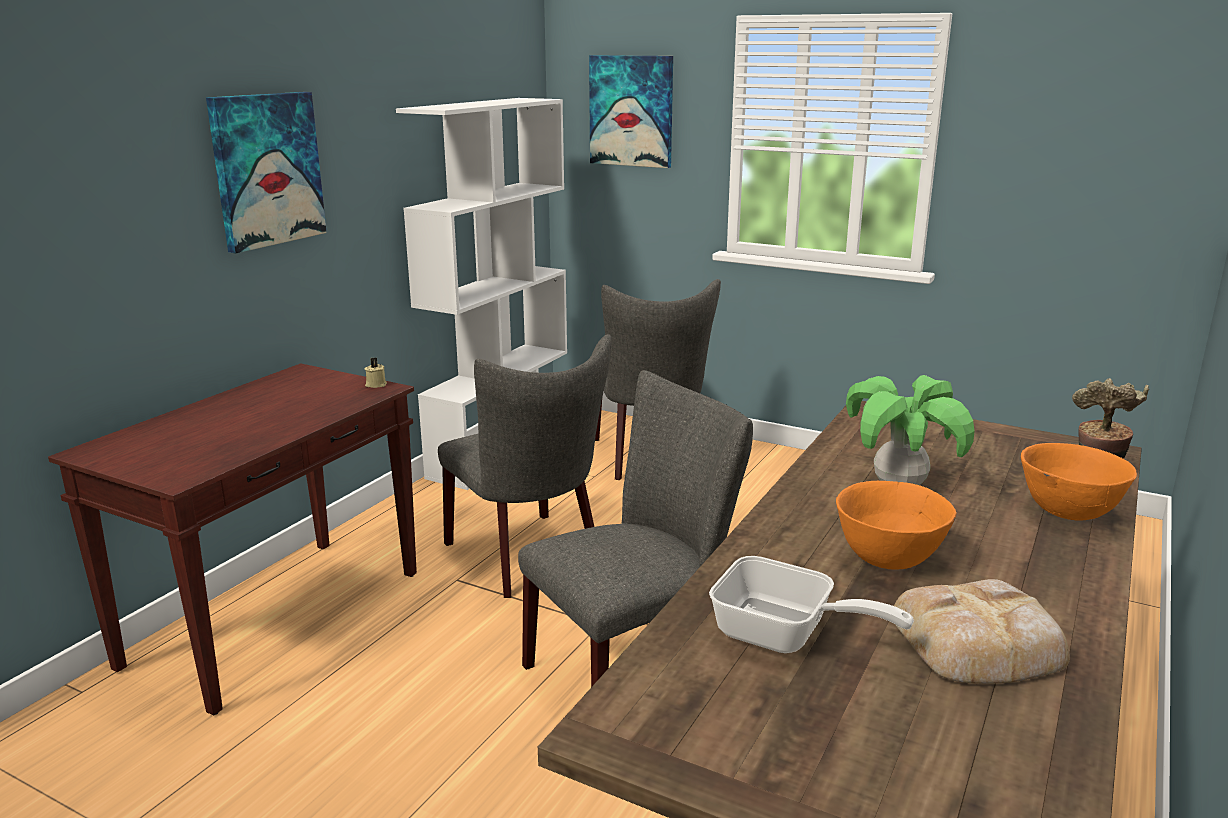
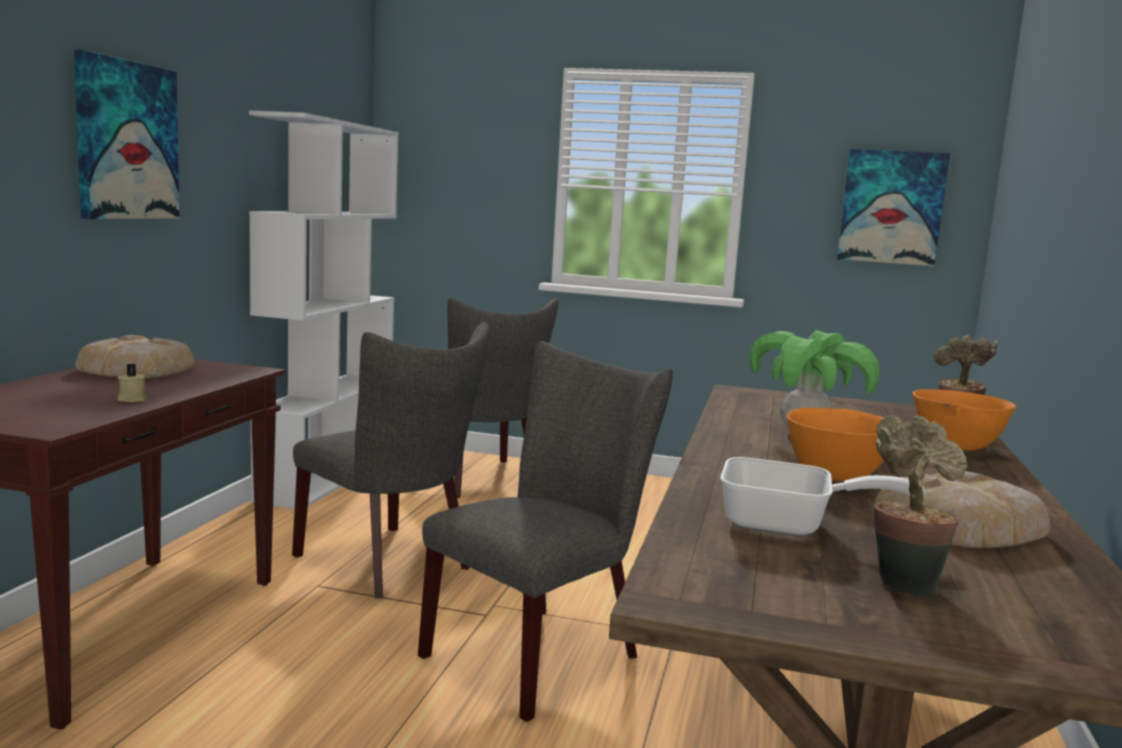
camera: 15 degrees left, 10 degrees down
beige candle [365,358,387,388] -> beige candle moved to [117,363,147,402]
picture [589,55,673,168] -> picture moved to [837,149,950,266]
none -> bread [75,335,195,379]
none -> potted plant [873,415,967,597]

